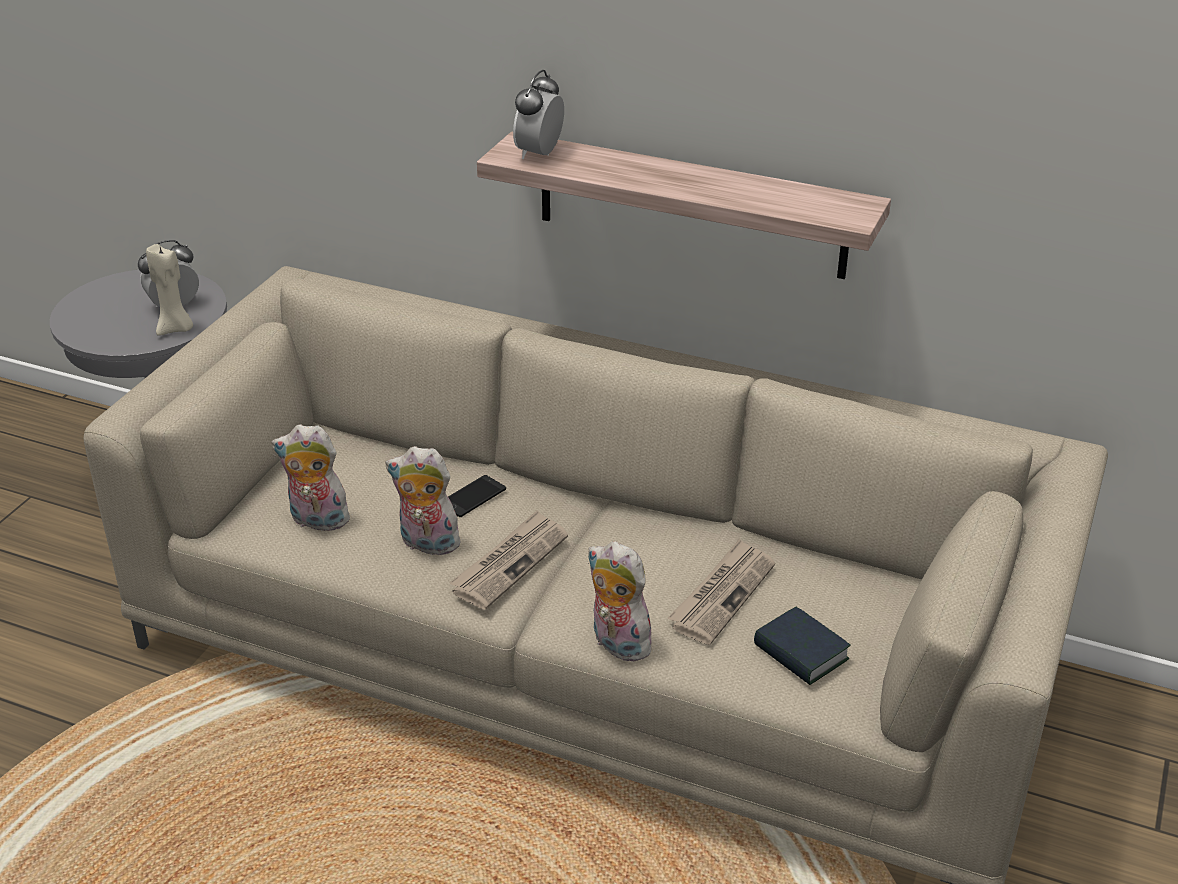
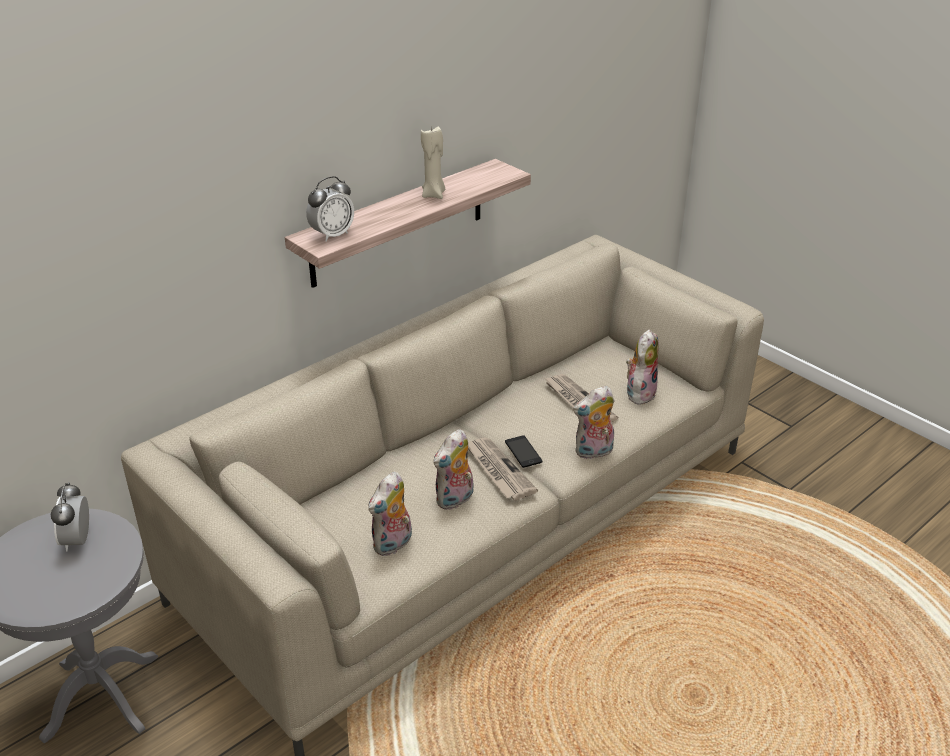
camera: 65 degrees left, 0 degrees up
beige candle [146,244,193,336] -> beige candle moved to [421,125,445,199]
phone [448,475,506,517] -> phone moved to [505,435,542,468]
alarm clock [513,70,564,159] -> alarm clock turned 90 degrees counterclockwise [306,176,354,242]
book [754,607,851,685] -> plush toy [626,329,659,405]

